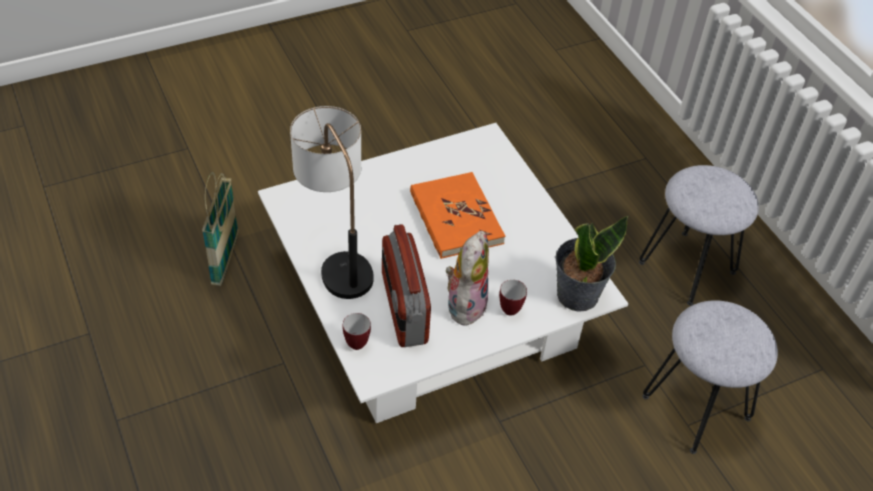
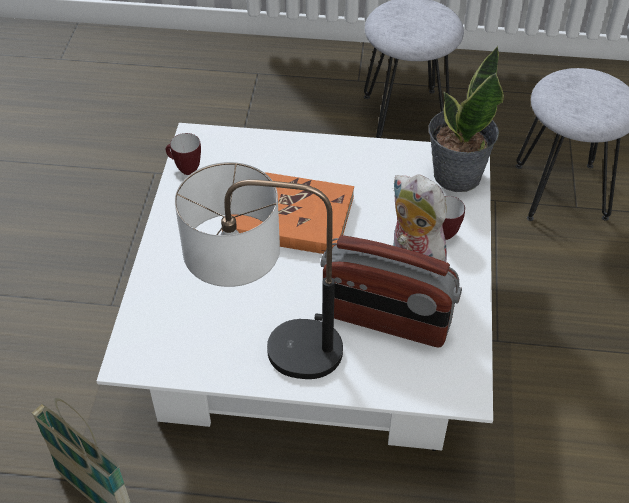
camera: 55 degrees left, 0 degrees up
mug [343,313,371,350] -> mug moved to [166,133,201,175]

